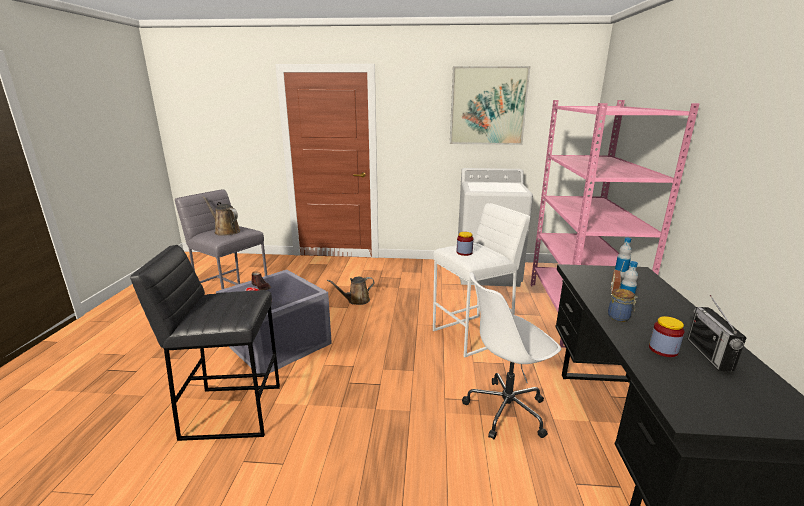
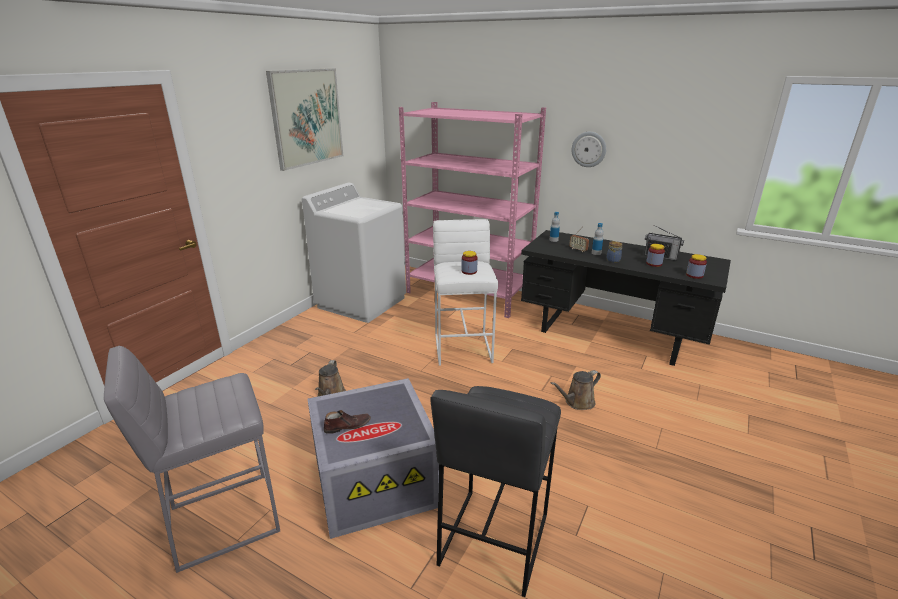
camera: 65 degrees left, 5 degrees up
brown watering can [203,196,240,236] -> brown watering can moved to [551,370,601,410]
white office chair [462,272,561,440] -> none
none -> wall clock [572,132,606,167]
none -> jar [686,254,707,279]

